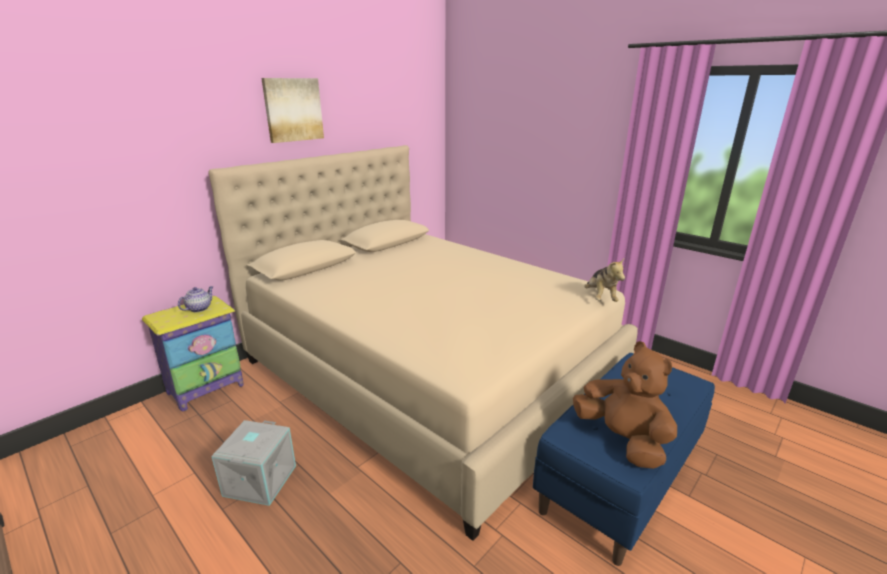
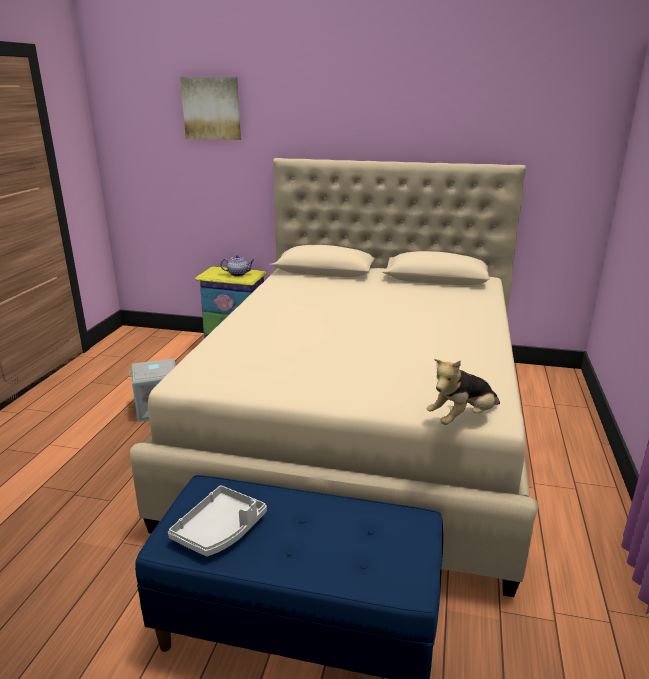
camera: 60 degrees right, 0 degrees up
picture [261,78,324,143] -> picture moved to [180,77,241,140]
brown plush toy [573,341,677,469] -> grey tray [168,485,267,557]

